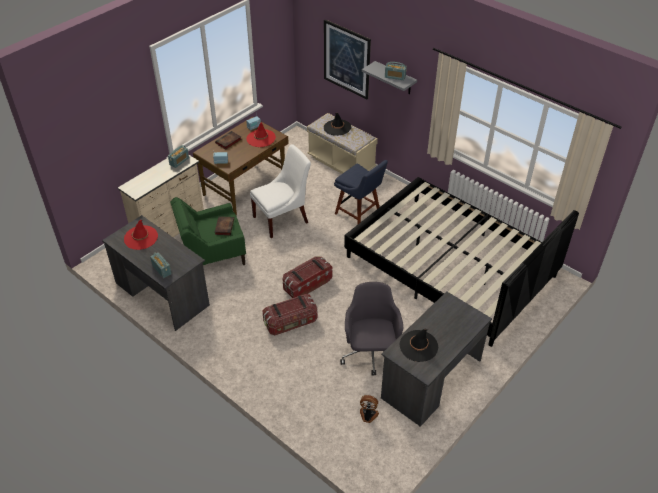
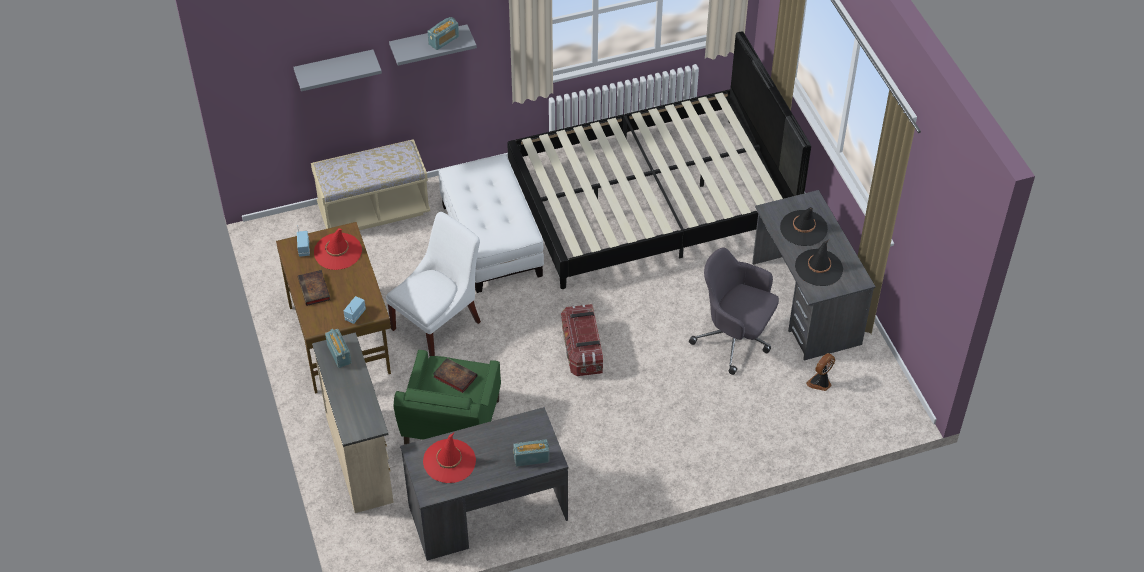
camera: 60 degrees left, 5 degrees up
white chair [250,144,311,238] -> white chair turned 45 degrees clockwise [386,212,481,356]
storage box [262,294,317,335] -> none
picture [324,19,371,99] -> grey shelf [294,49,382,92]
black hat [324,113,351,136] -> black hat moved to [780,207,828,246]
blue chair [334,160,388,224] -> white ottoman [439,154,544,293]

